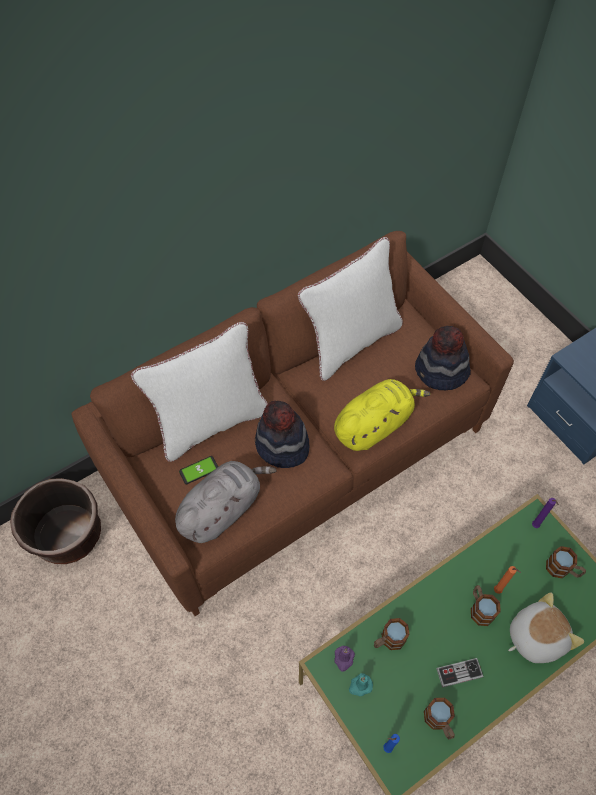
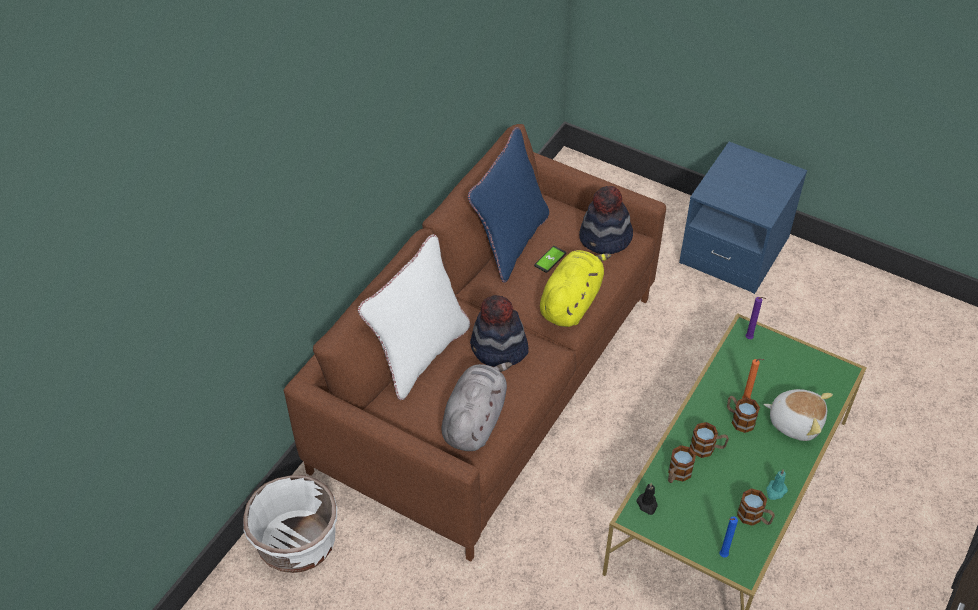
camera: 25 degrees left, 10 degrees down
brown planter [10,478,101,564] -> white planter [243,475,337,573]
phone [179,456,218,484] -> phone moved to [534,246,566,273]
white pillow [298,237,403,381] -> blue pillow [468,127,549,282]
purple candle [334,646,355,672] -> black candle [636,483,657,515]
turquoise candle [349,673,373,696] -> turquoise candle moved to [766,469,788,500]
game controller [436,658,484,688] -> none
plush toy [508,592,584,663] -> plush toy turned 75 degrees clockwise [763,389,833,441]
mug [546,546,586,578] -> mug moved to [690,422,729,458]

